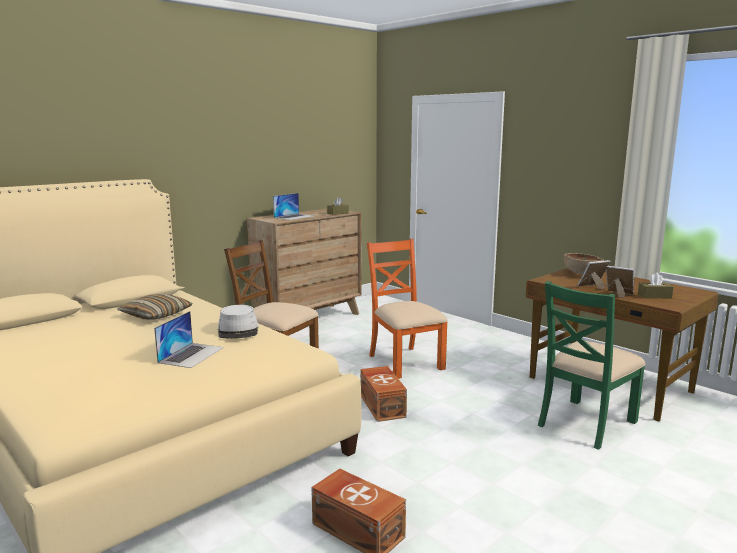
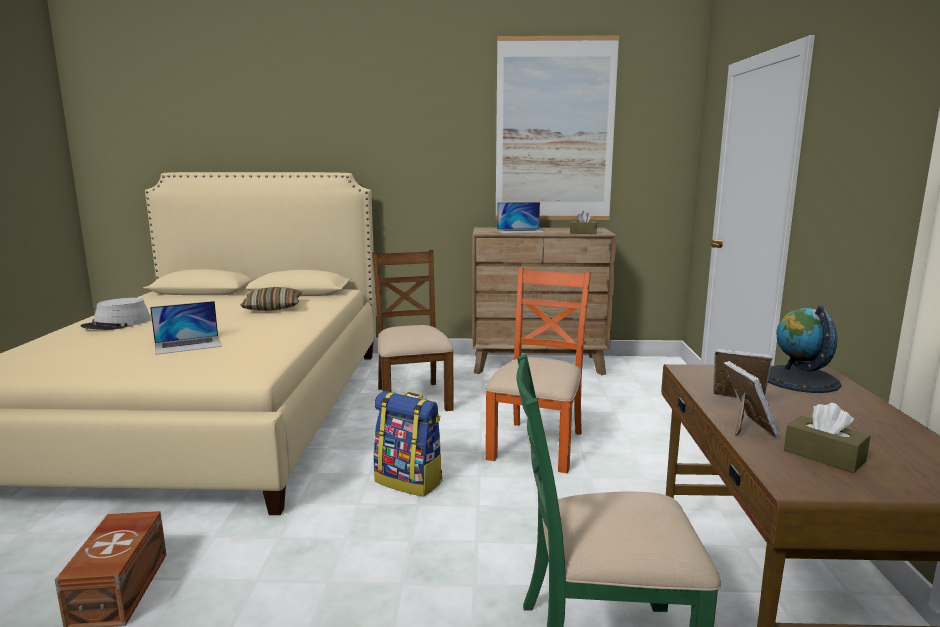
camera: 45 degrees right, 0 degrees up
grey hat [217,305,259,339] -> grey hat moved to [81,298,151,330]
brown storage box [360,366,407,422] -> backpack [373,391,442,497]
brown bowl [564,253,604,274] -> globe [768,305,841,393]
none -> picture [496,35,619,220]

